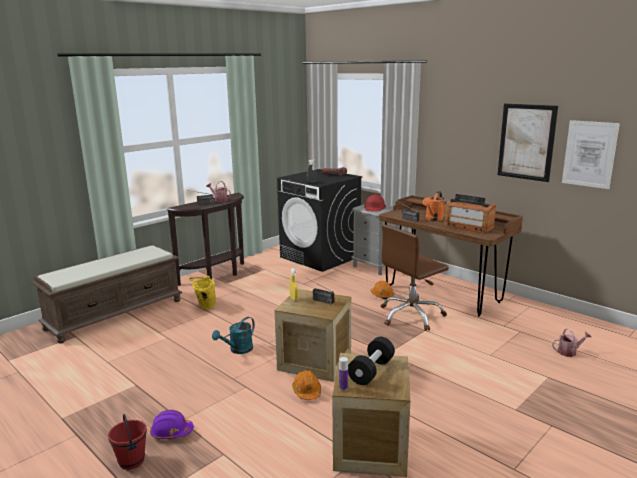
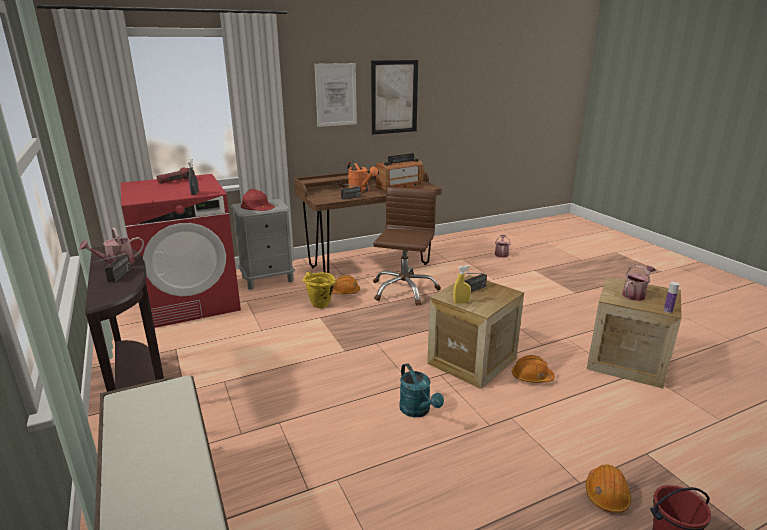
camera: 70 degrees left, 5 degrees up
purple hard hat [150,410,194,439] -> orange hard hat [586,465,631,513]
yellow bucket [188,276,216,309] -> yellow bucket moved to [303,272,336,308]
black washing machine [277,169,363,272] -> red washing machine [121,174,241,328]
black dumbbell [348,337,395,385] -> watering can [622,265,656,301]
brown office chair [381,224,449,331] -> brown office chair turned 150 degrees counterclockwise [373,187,441,306]
picture [562,120,620,189] -> picture moved to [315,63,357,127]

